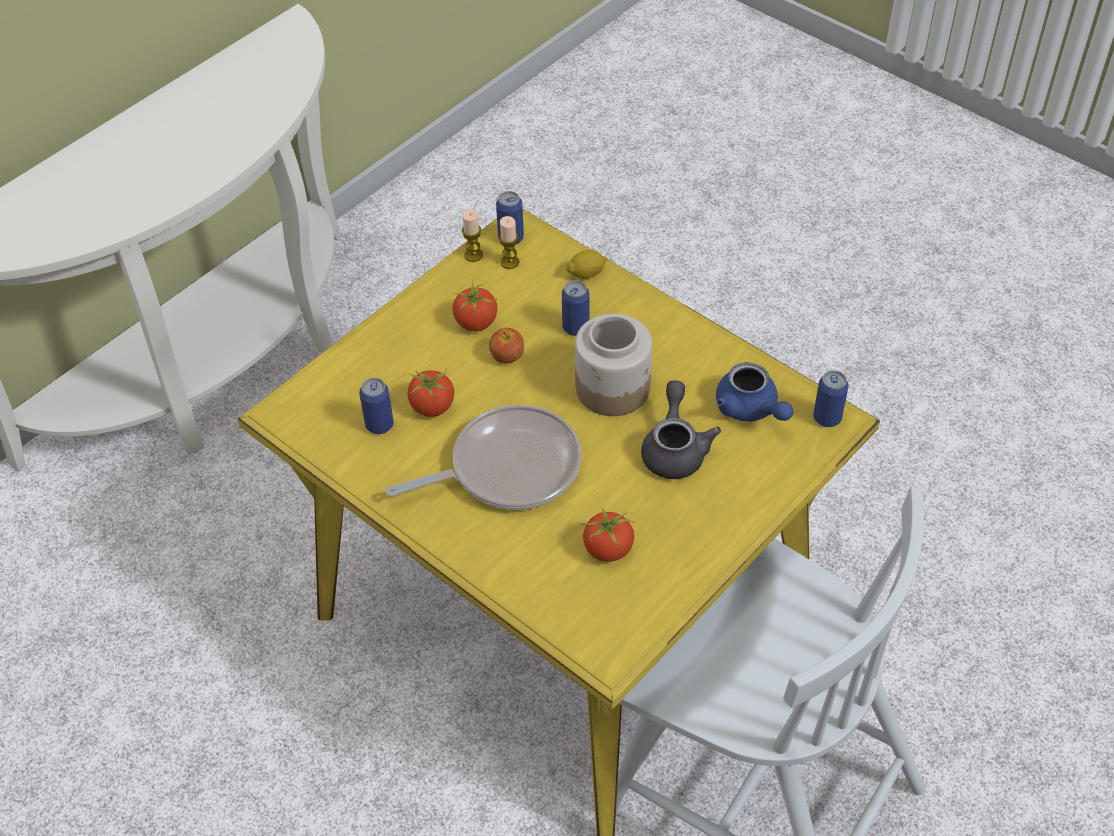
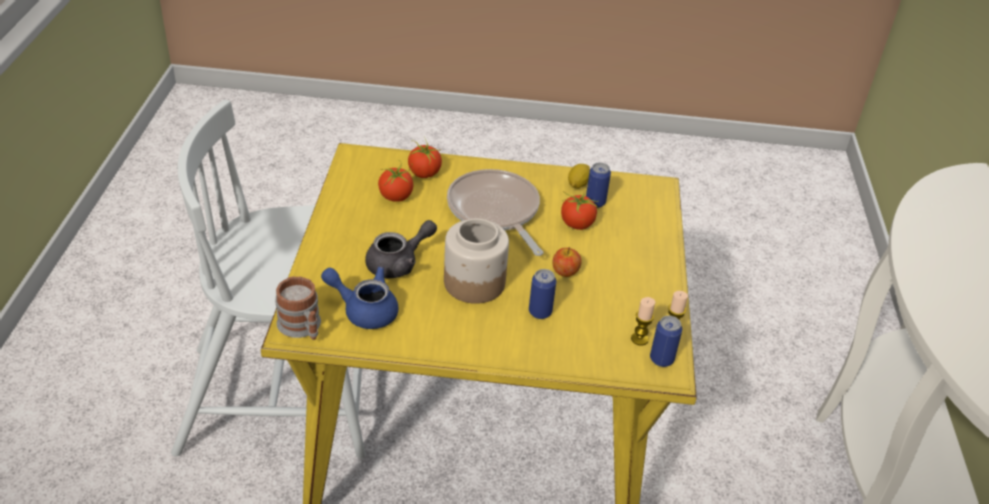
camera: 140 degrees right, 10 degrees down
frying pan [386,404,581,510] -> frying pan turned 120 degrees clockwise [447,169,544,256]
tomato [453,281,497,331] -> tomato moved to [408,139,442,178]
lemon [566,250,607,279] -> lemon moved to [568,164,590,189]
grey teapot [641,380,721,479] -> grey teapot turned 90 degrees counterclockwise [365,220,437,278]
can [813,370,849,427] -> mug [275,276,321,340]

